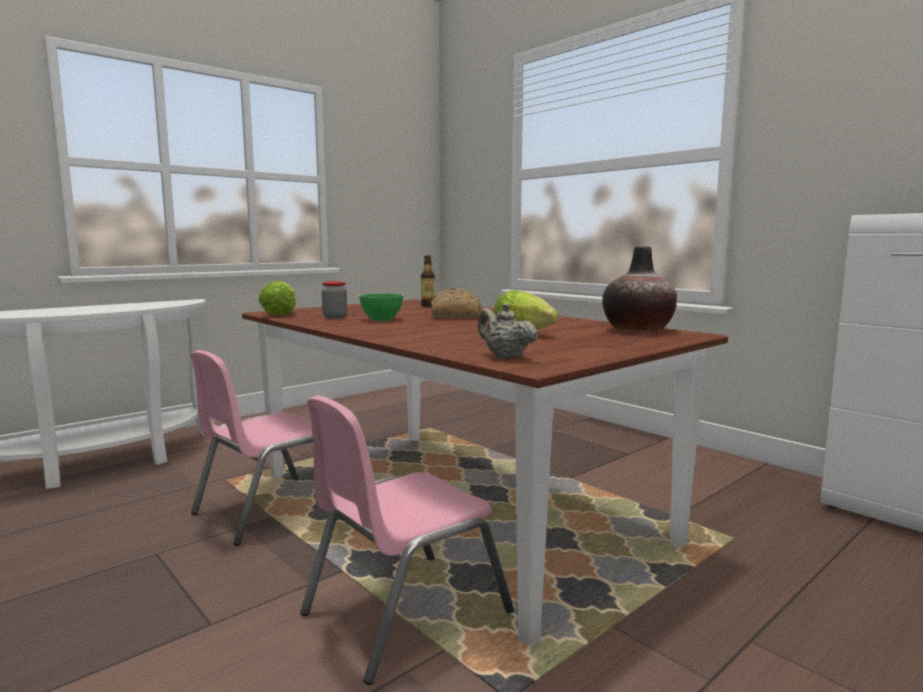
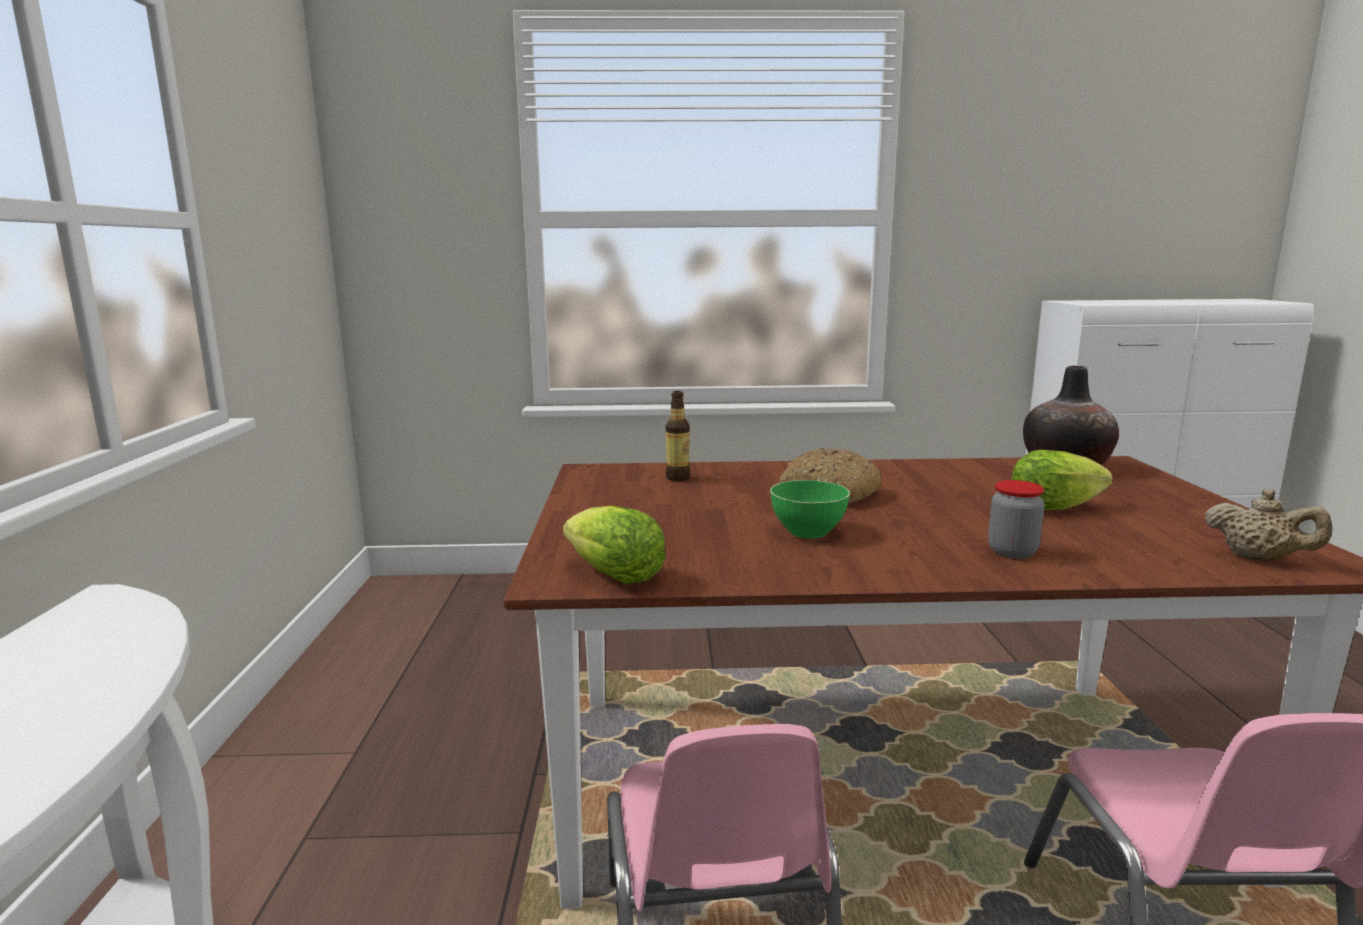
camera: 50 degrees left, 5 degrees up
jar [322,281,347,319] -> jar moved to [988,480,1045,559]
beige teapot [478,303,538,359] -> beige teapot turned 135 degrees counterclockwise [1205,489,1332,561]

